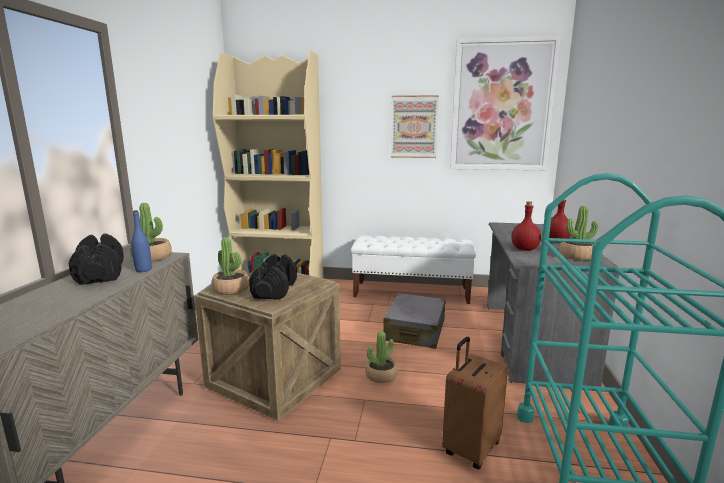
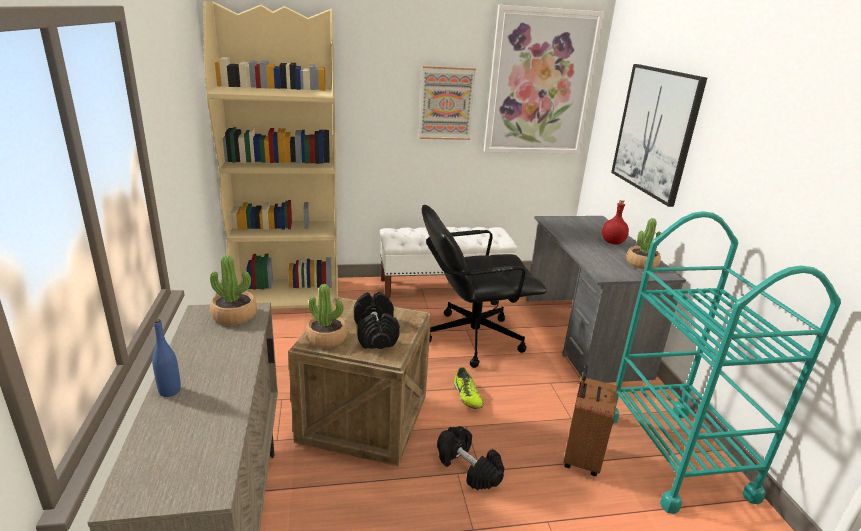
camera: 20 degrees left, 10 degrees up
black dumbbell [69,233,124,285] -> black dumbbell moved to [437,426,504,490]
blue bottle [131,210,152,272] -> blue bottle moved to [152,319,181,397]
potted plant [365,331,398,383] -> shoe [454,367,484,409]
grey suitcase [383,293,446,349] -> black office chair [422,205,547,368]
red bottle [511,201,541,251] -> none
none -> picture [611,64,707,207]

